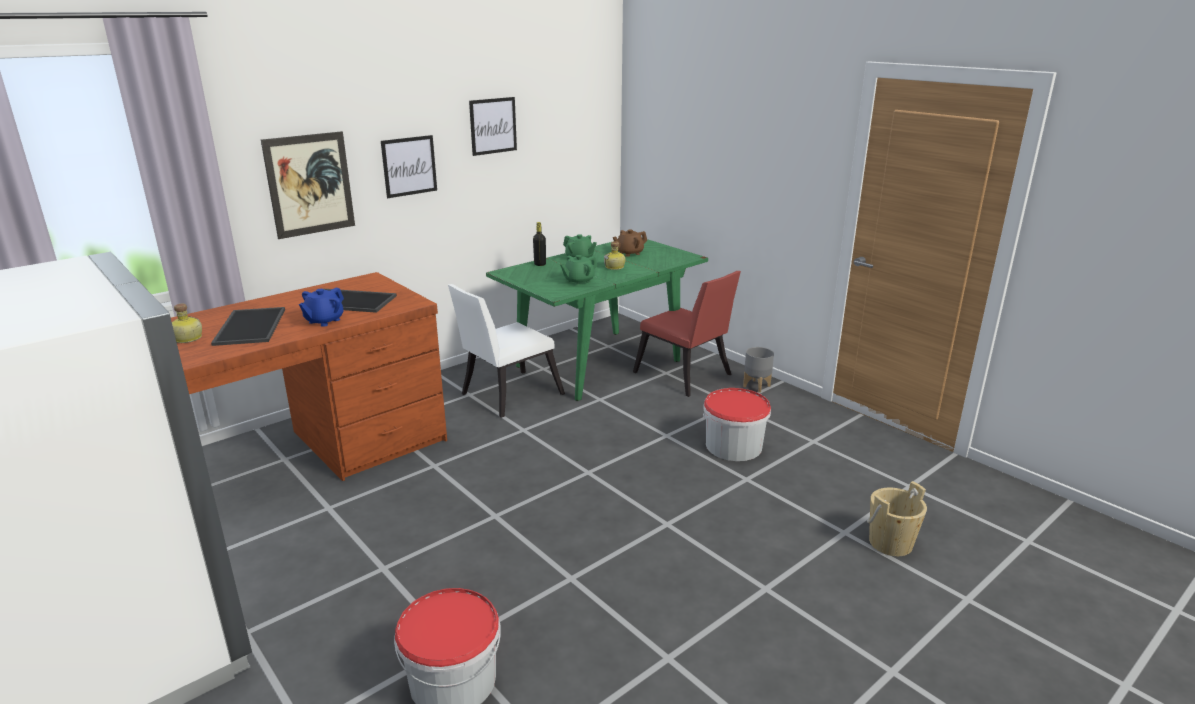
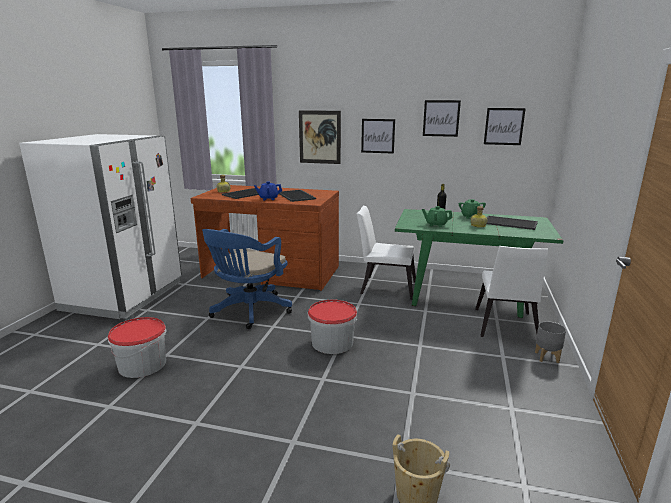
camera: 55 degrees right, 5 degrees down
brown teapot [613,229,647,257] -> tray [487,216,538,230]
red chair [633,271,741,397] -> white chair [475,246,548,337]
bucket [703,388,771,461] -> bucket moved to [308,300,357,354]
none -> blue office chair [202,229,292,329]
none -> picture [484,108,526,145]

